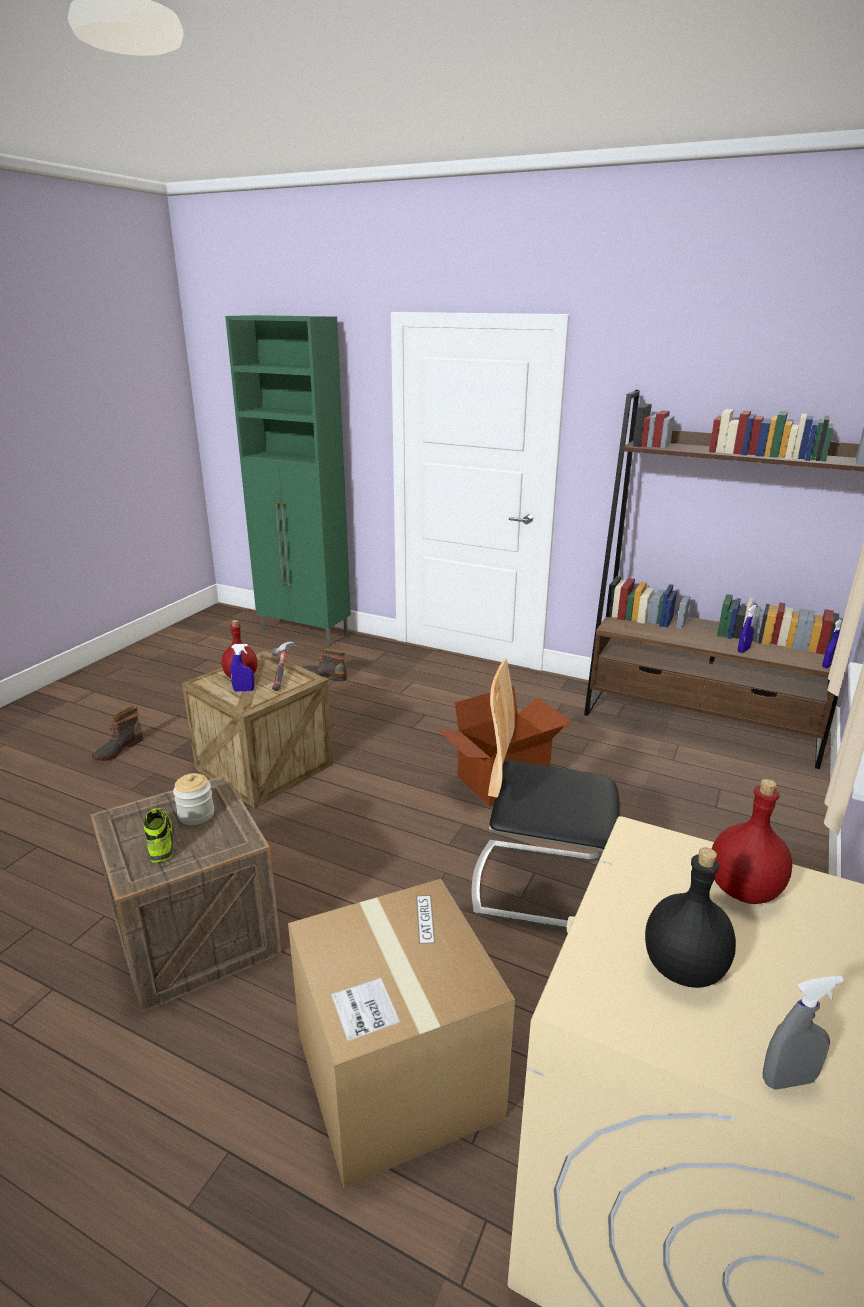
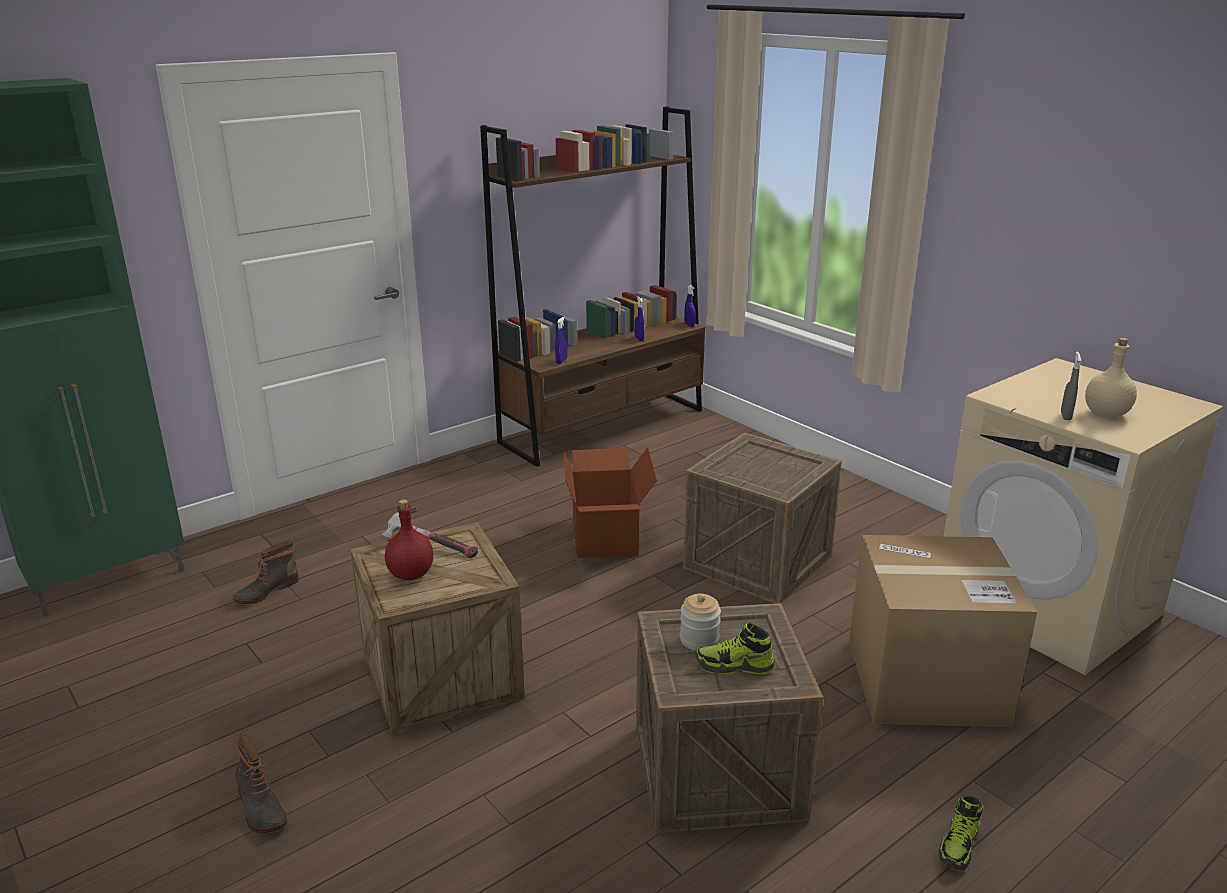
camera: 65 degrees left, 0 degrees up
blue spray bottle [230,644,254,692] -> blue spray bottle moved to [555,317,567,364]
chair [471,658,620,930] -> crate [683,433,842,604]
black bottle [645,848,736,988] -> beige bottle [1085,338,1137,418]
red bottle [712,779,792,904] -> none
grey spray bottle [763,976,844,1090] -> grey spray bottle moved to [1061,352,1081,420]
none -> shoe [939,796,983,871]

